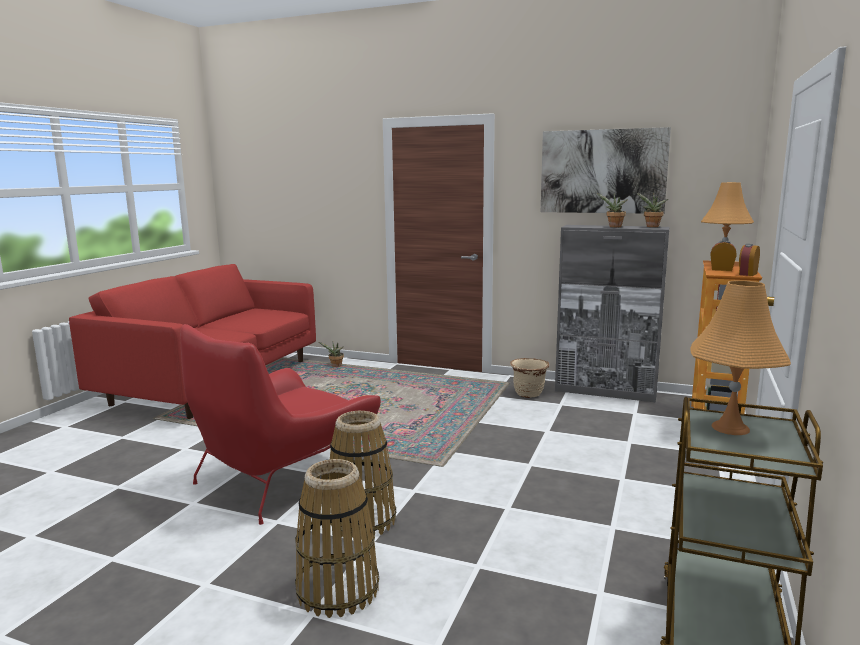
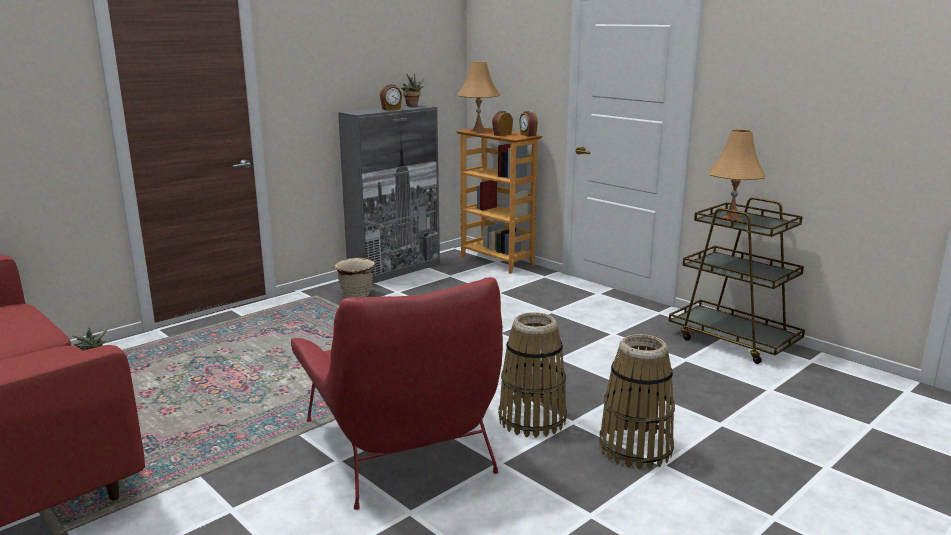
camera: 65 degrees left, 5 degrees up
picture [541,127,671,214] -> none
potted plant [597,193,628,227] -> alarm clock [380,84,402,110]

